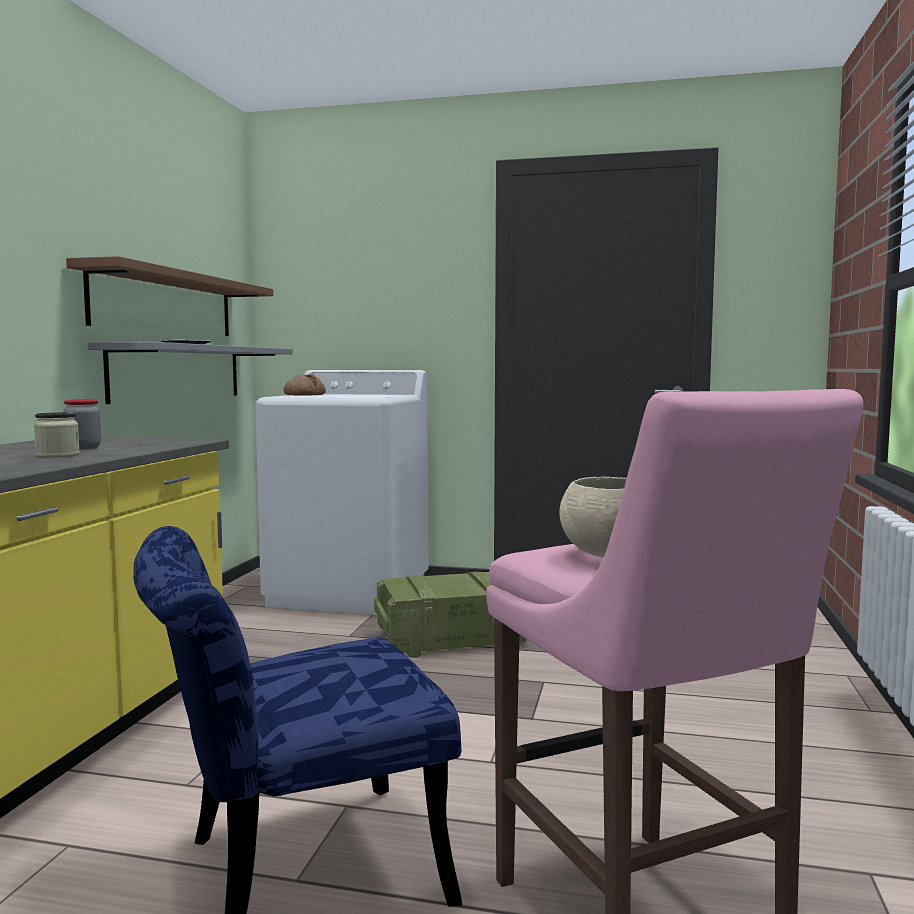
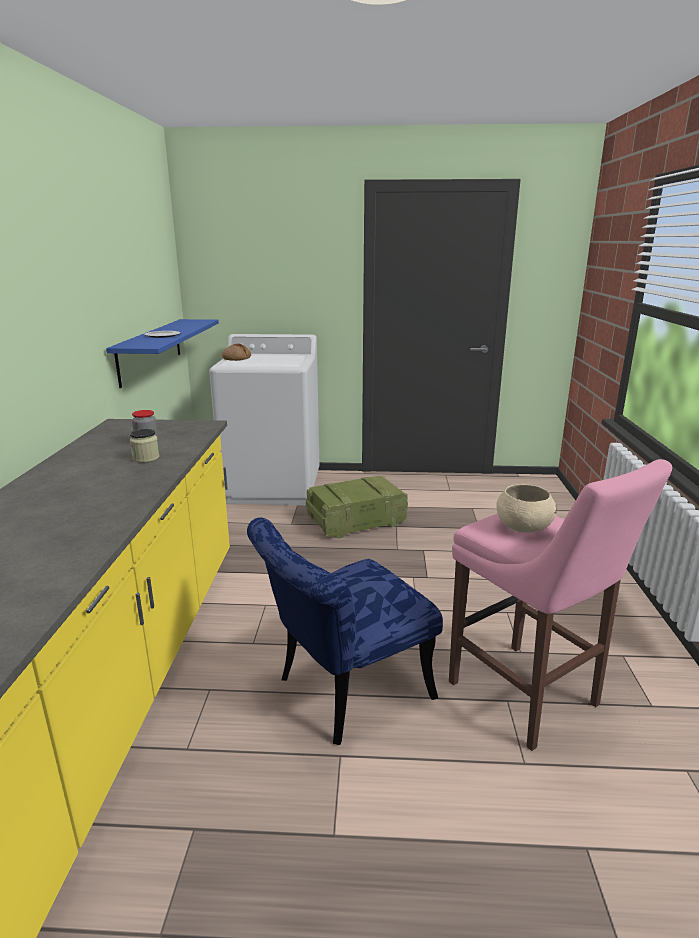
camera: 10 degrees left, 15 degrees up
brown shelf [66,256,273,336] -> none
grey shelf [88,342,293,404] -> blue shelf [106,319,219,388]

